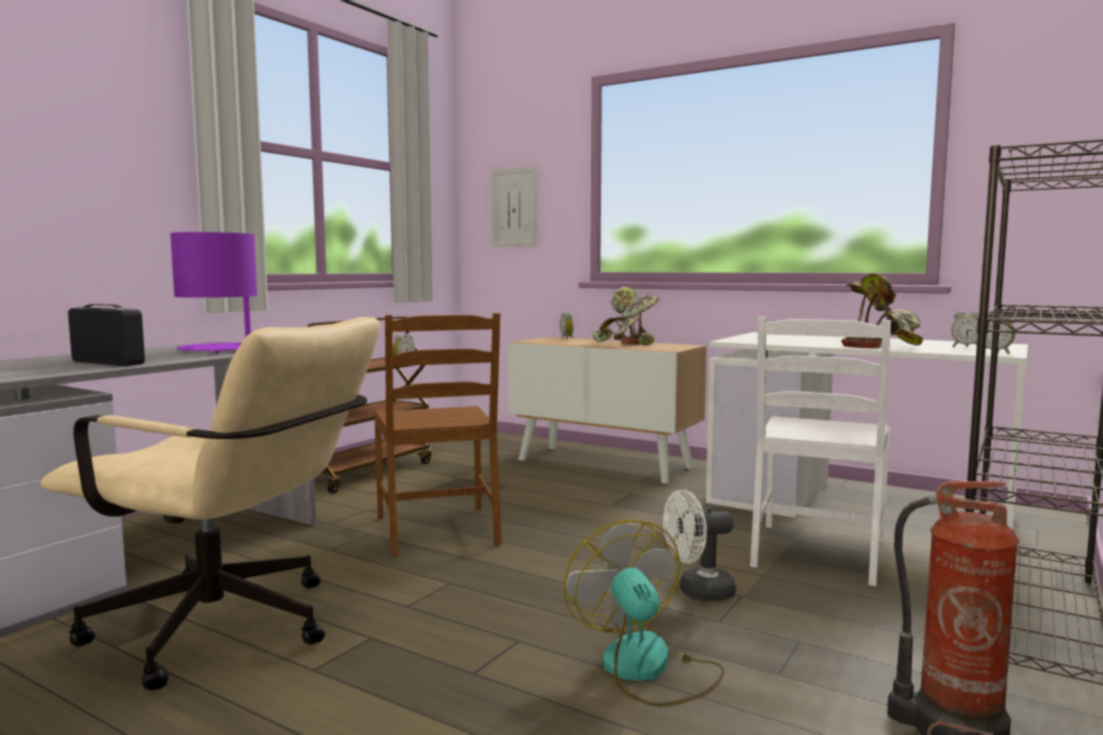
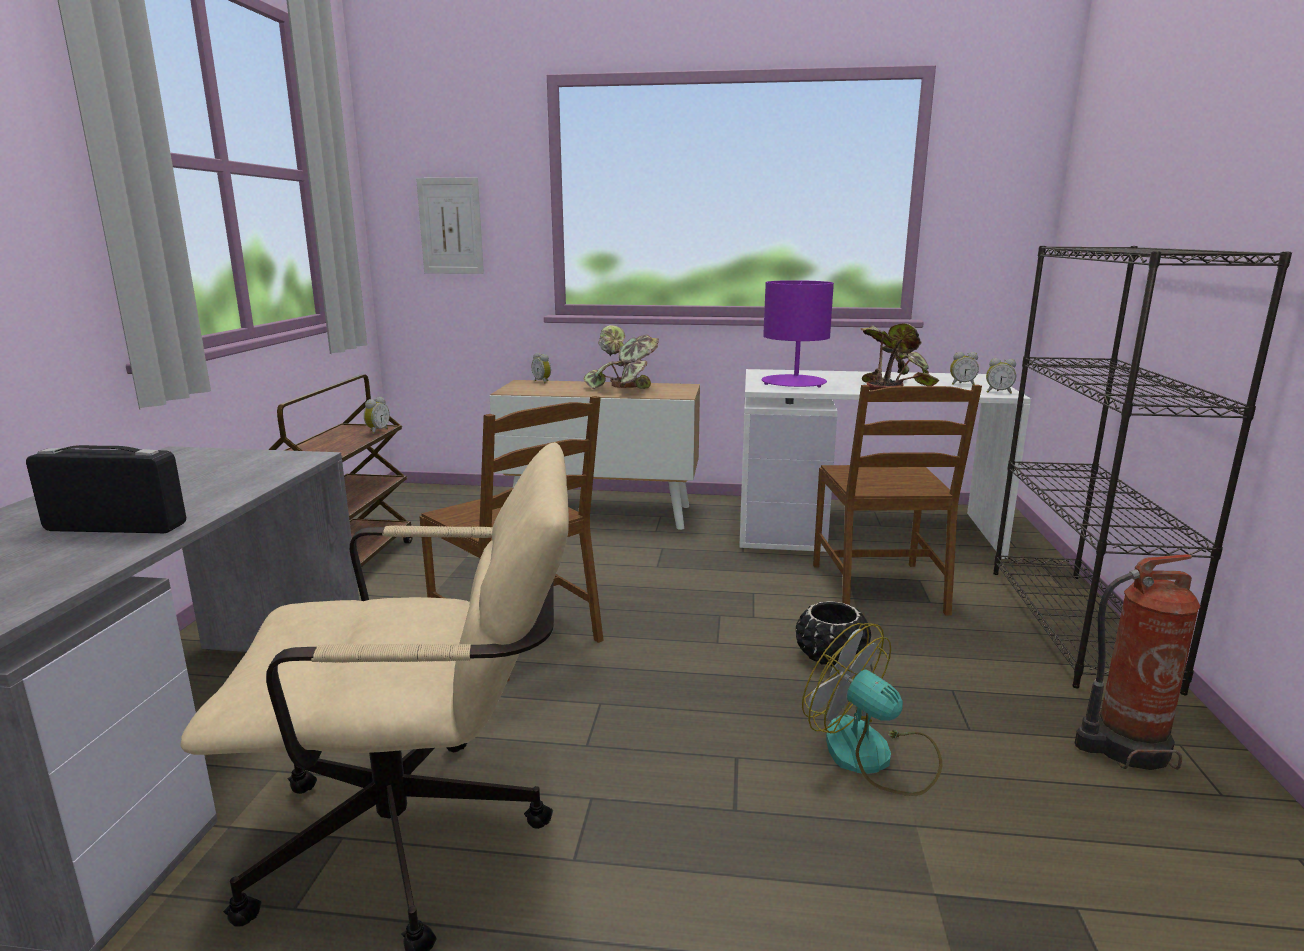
camera: 25 degrees left, 10 degrees up
purple table lamp [170,232,257,354] -> purple table lamp moved to [761,280,834,387]
white fan [663,489,736,601] -> black planter [796,601,871,667]
white chair [750,317,891,586] -> brown chair [813,385,982,616]

